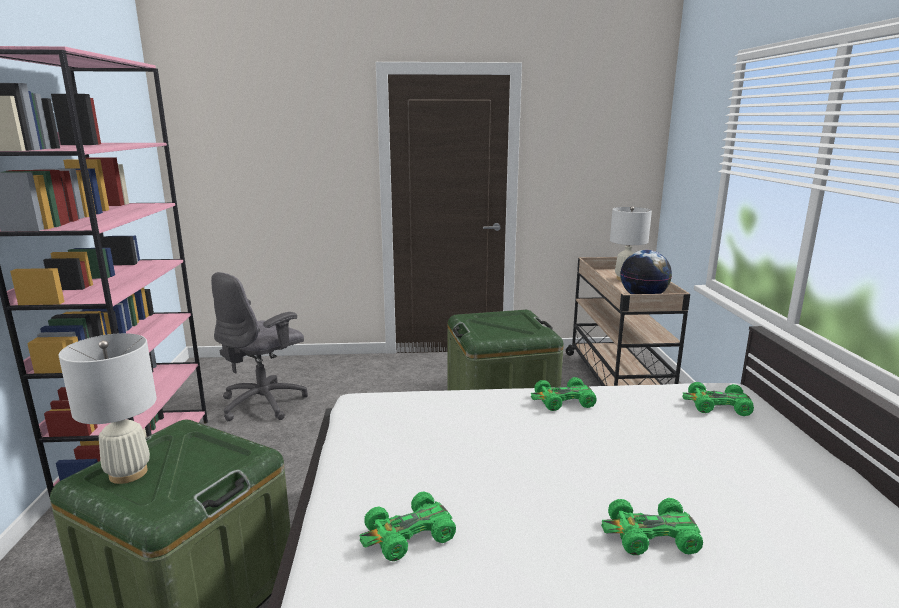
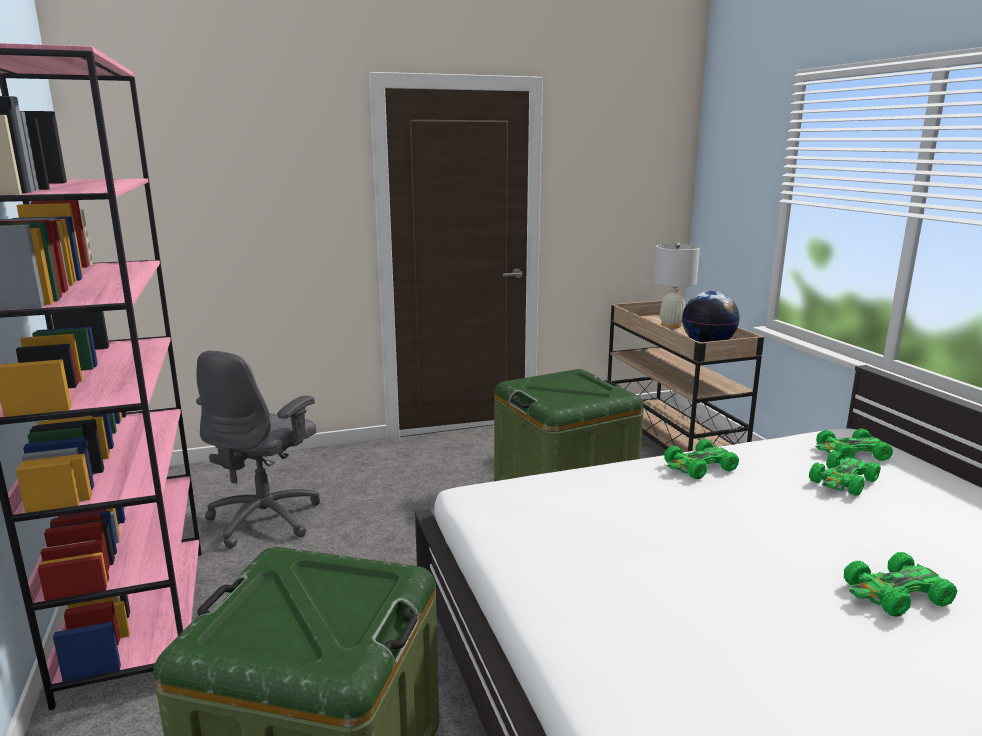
camera: 15 degrees left, 0 degrees up
white table lamp [59,333,157,484] -> none
green toy car [360,491,456,561] -> green toy car moved to [809,451,881,496]

